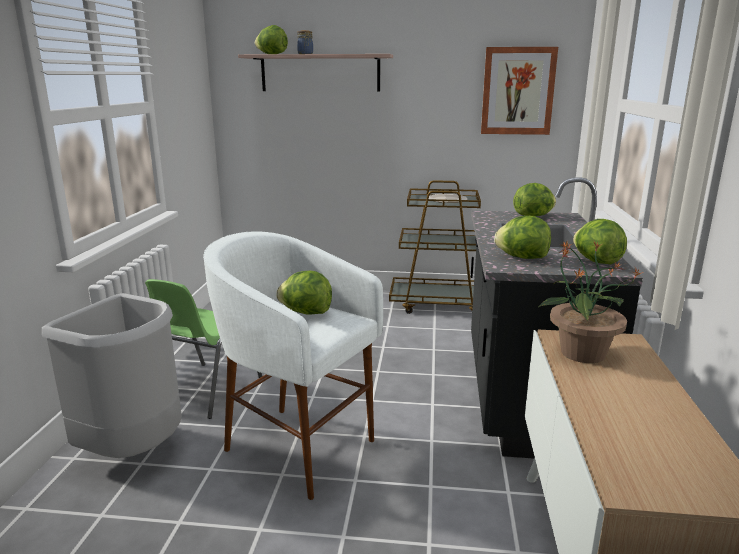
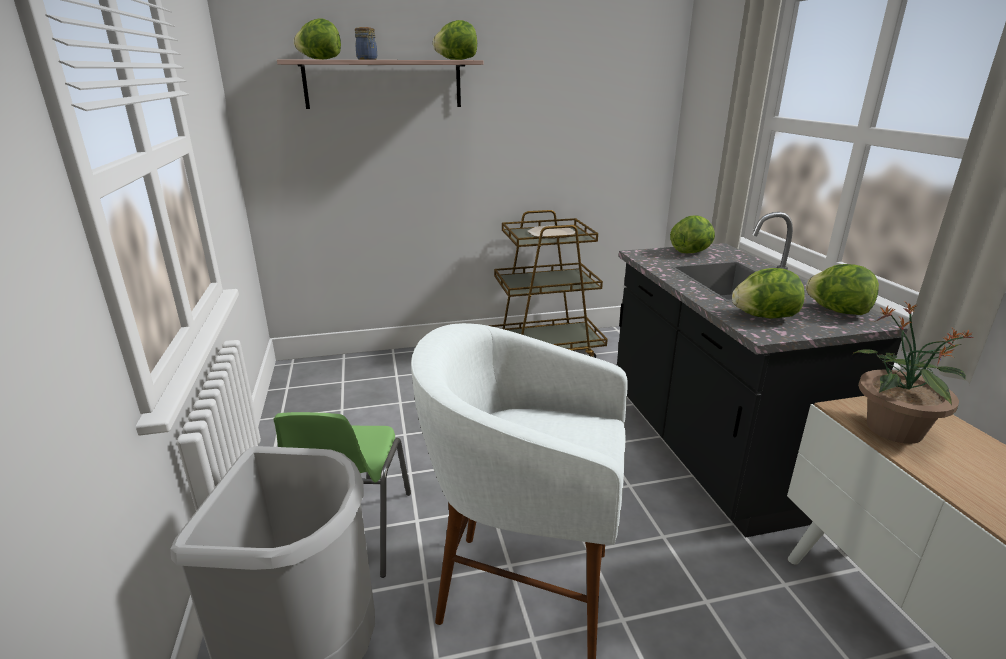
camera: 20 degrees left, 5 degrees up
lettuce [276,271,332,315] -> lettuce moved to [433,20,477,60]
picture [481,47,558,135] -> none

